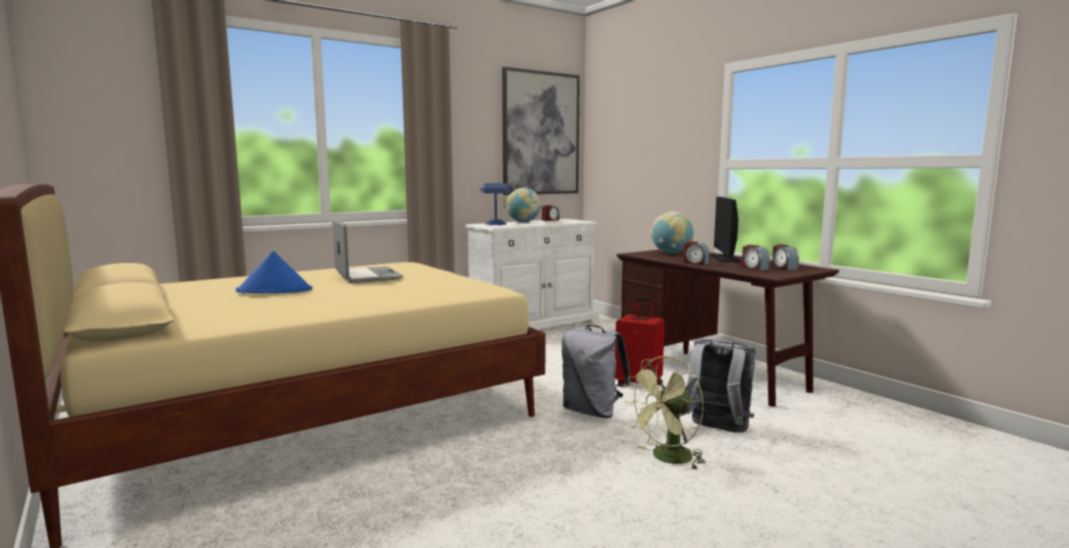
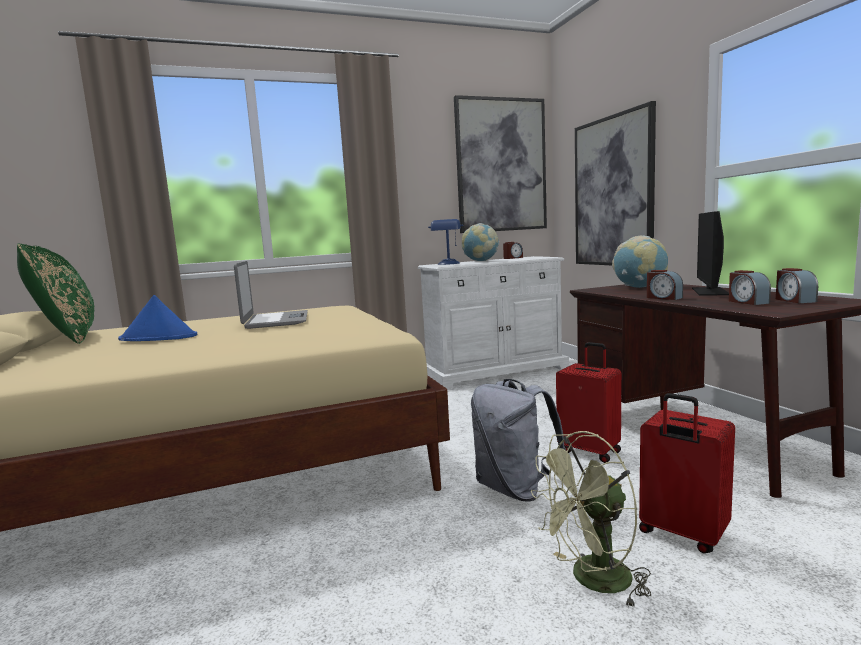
camera: 15 degrees right, 0 degrees up
grey backpack [686,338,756,433] -> red suitcase [639,393,735,553]
none -> green pillow [17,243,95,344]
none -> picture [575,101,656,265]

